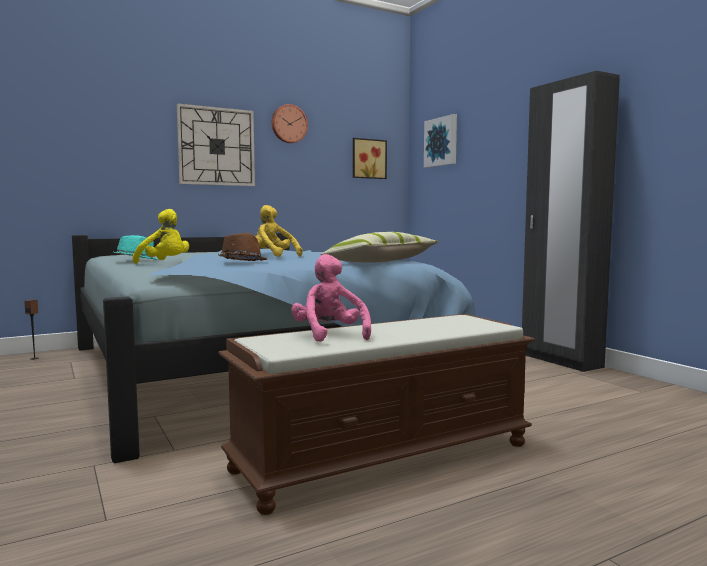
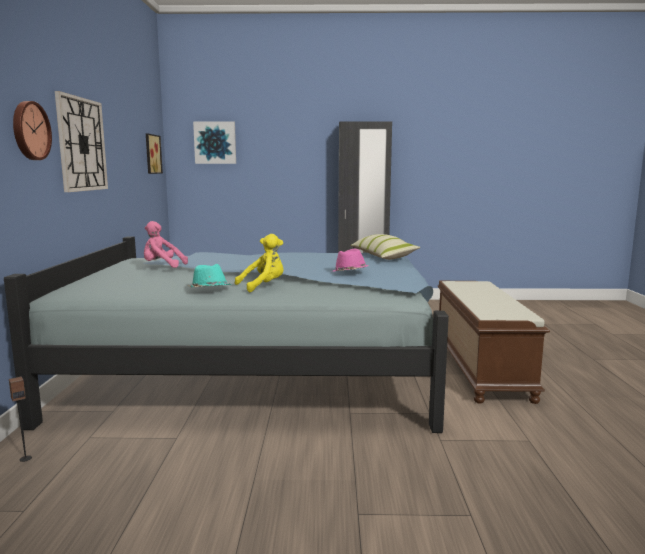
camera: 60 degrees left, 5 degrees up
brown hat [218,233,267,261] -> pink hat [332,249,368,272]
yellow plush toy [255,205,303,257] -> none
wall clock [272,104,308,143] -> wall clock moved to [13,101,52,160]
pink plush toy [291,254,371,342] -> pink plush toy moved to [144,221,188,268]

